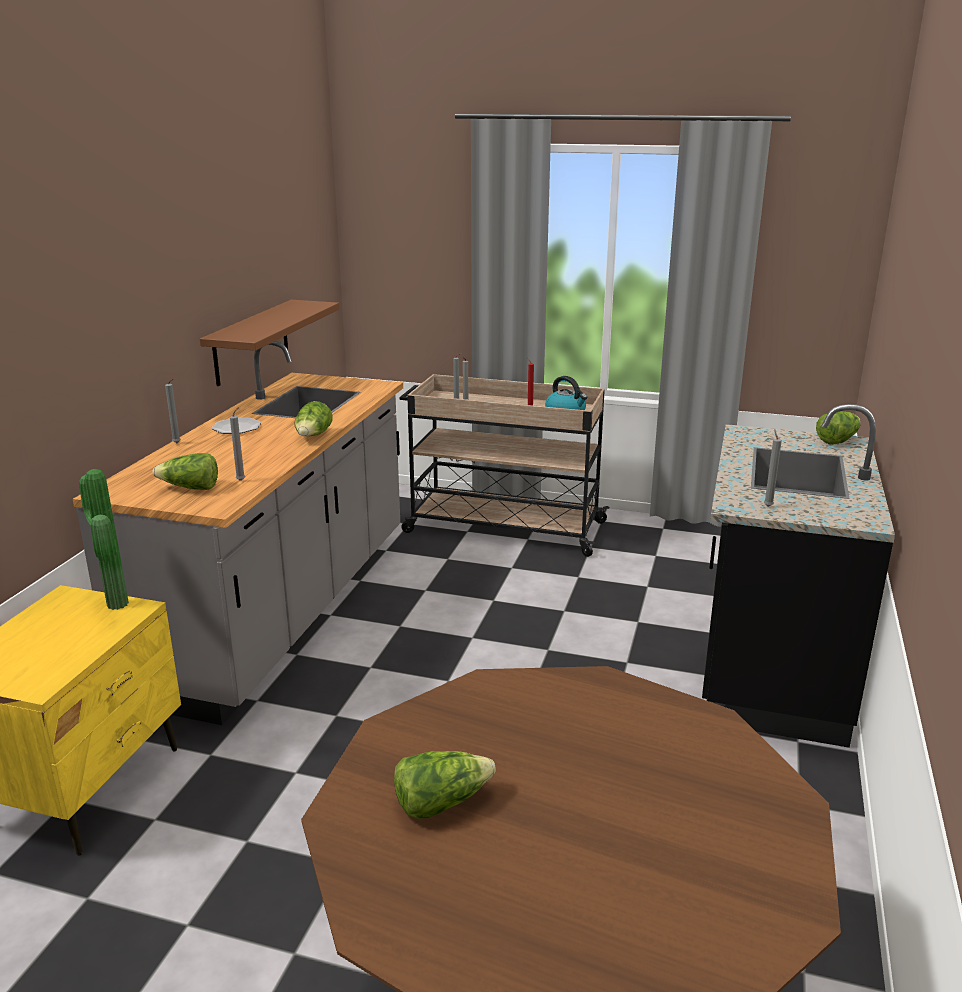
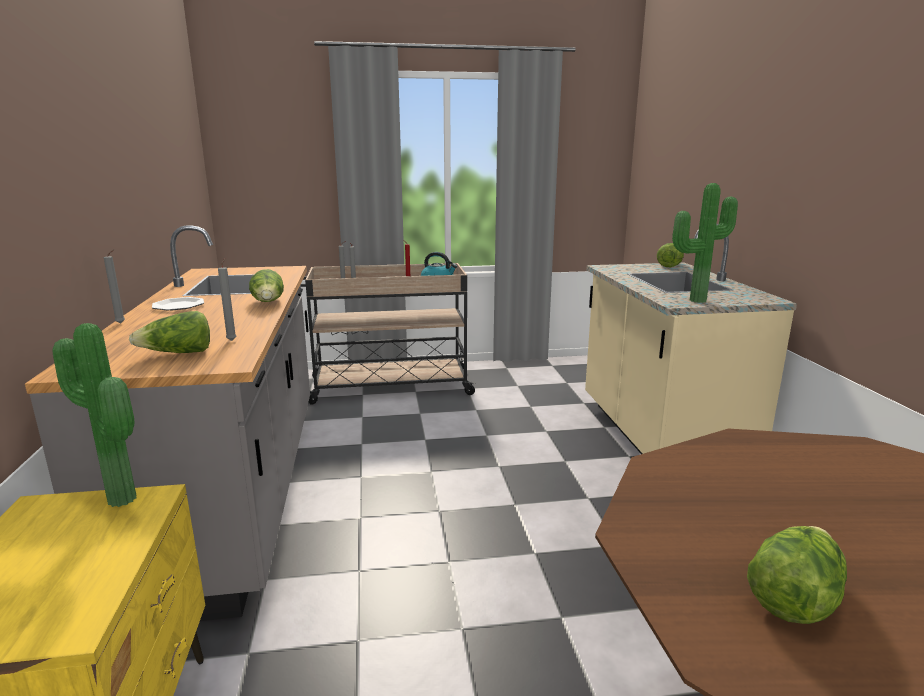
camera: 25 degrees left, 5 degrees down
brown shelf [200,300,339,386] -> none
black counter [702,404,895,748] -> beige counter [585,224,797,454]
grey candle [764,429,782,507] -> potted plant [672,183,738,303]

